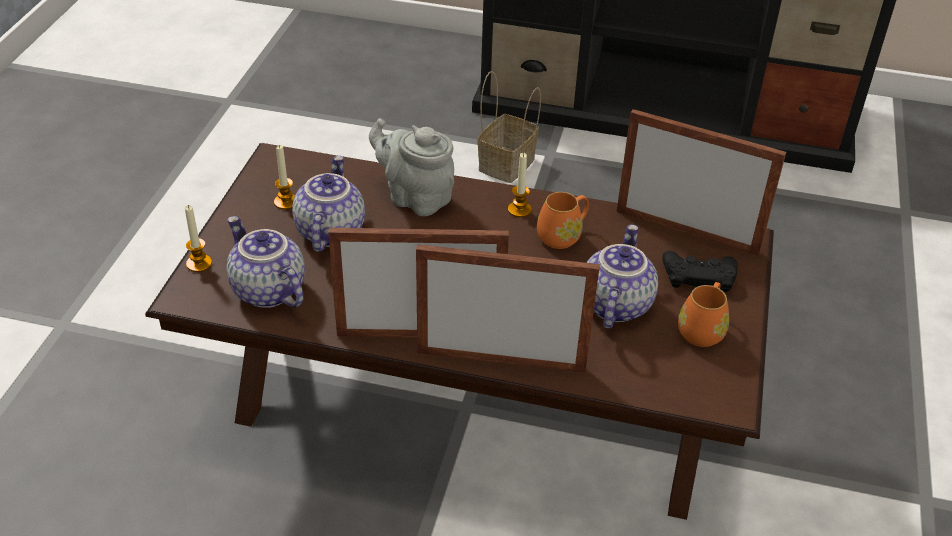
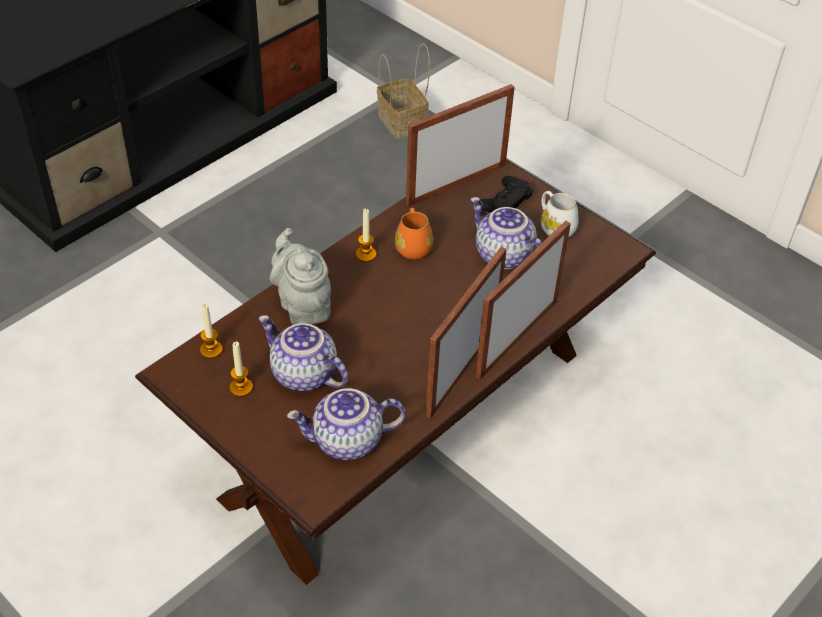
camera: 60 degrees left, 5 degrees up
candle [185,205,212,272] -> candle moved to [200,304,223,358]
grey teapot [369,118,454,216] -> grey teapot turned 90 degrees clockwise [269,228,331,325]
basket [477,71,541,183] -> basket moved to [377,43,430,139]
orange mug [678,282,729,347] -> white mug [541,191,579,237]

